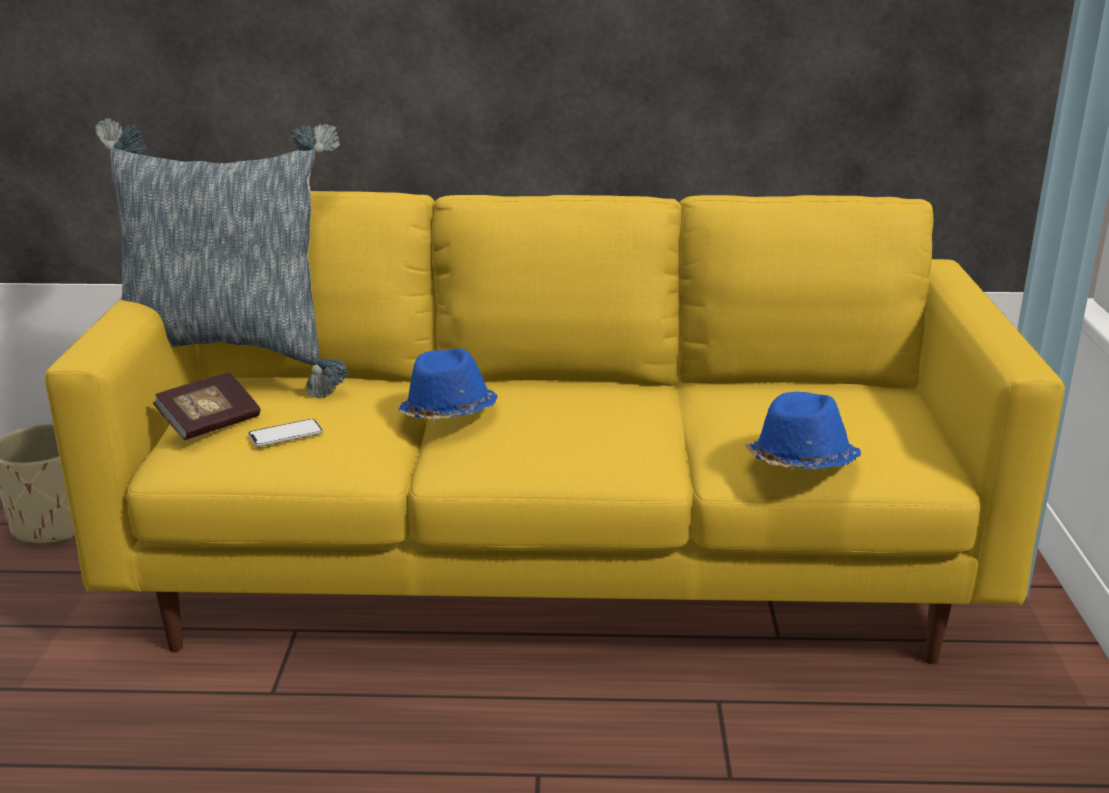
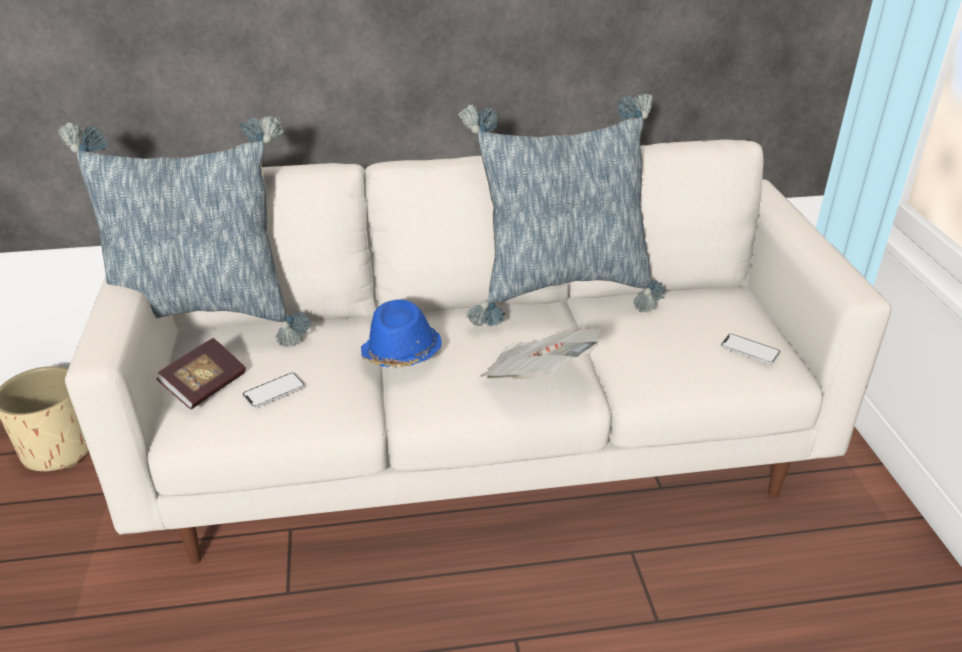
camera: 10 degrees left, 10 degrees up
yellow sofa [45,191,1065,664] -> white sofa [65,140,892,564]
blue hat [745,392,861,469] -> none
none -> pillow [459,94,666,326]
none -> newspaper [479,329,604,379]
none -> phone [721,334,780,364]

